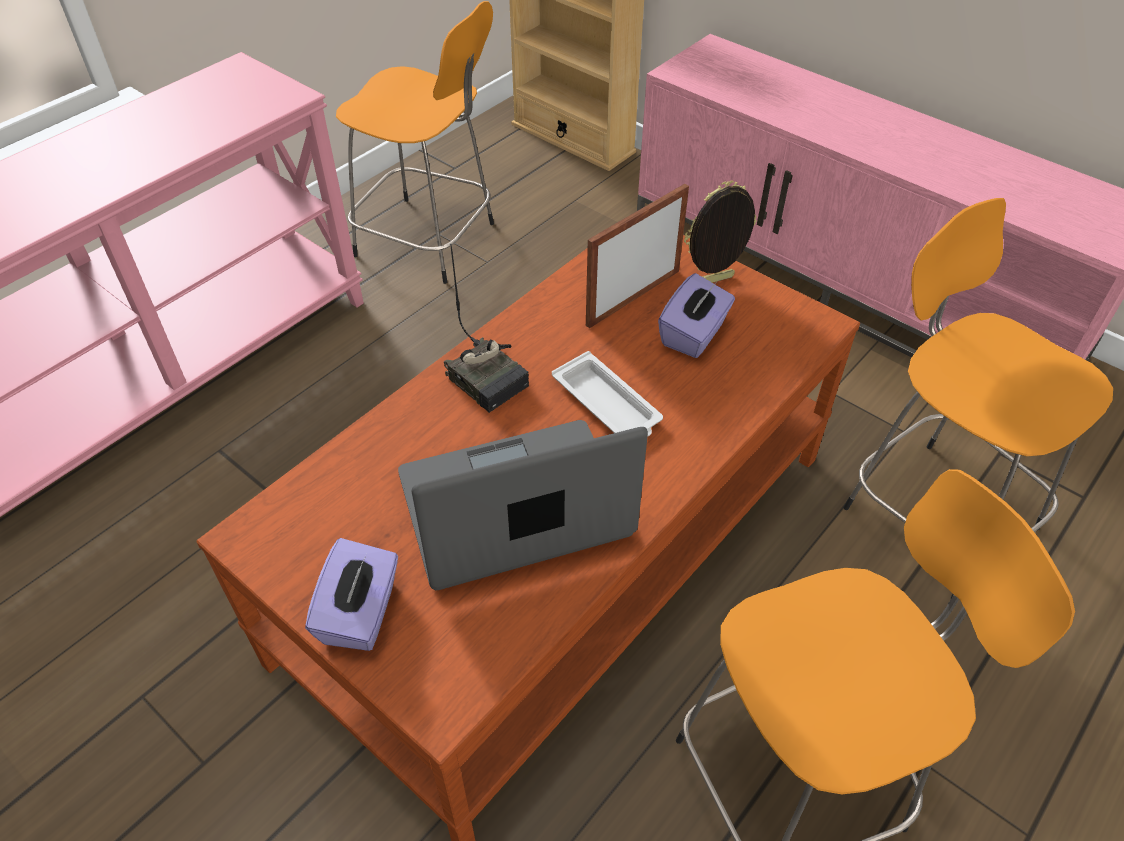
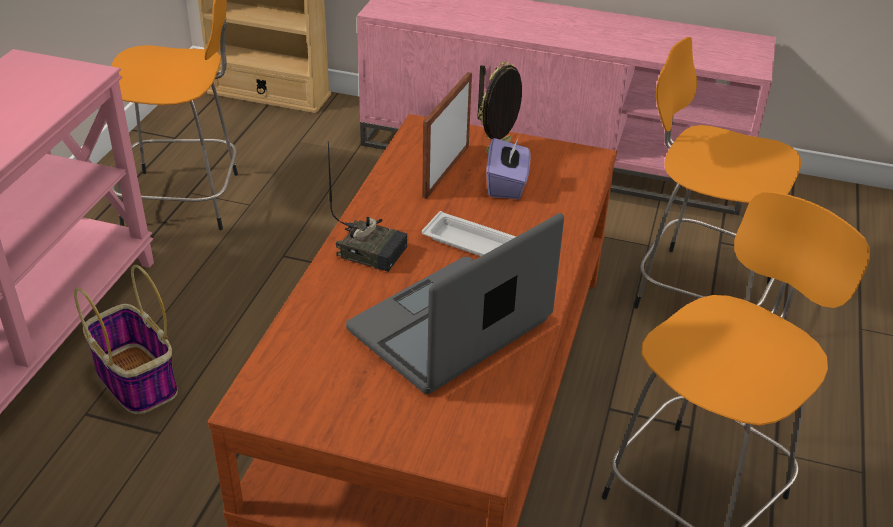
camera: 25 degrees left, 10 degrees down
purple tissue box [305,538,398,651] -> none
none -> basket [74,265,178,414]

